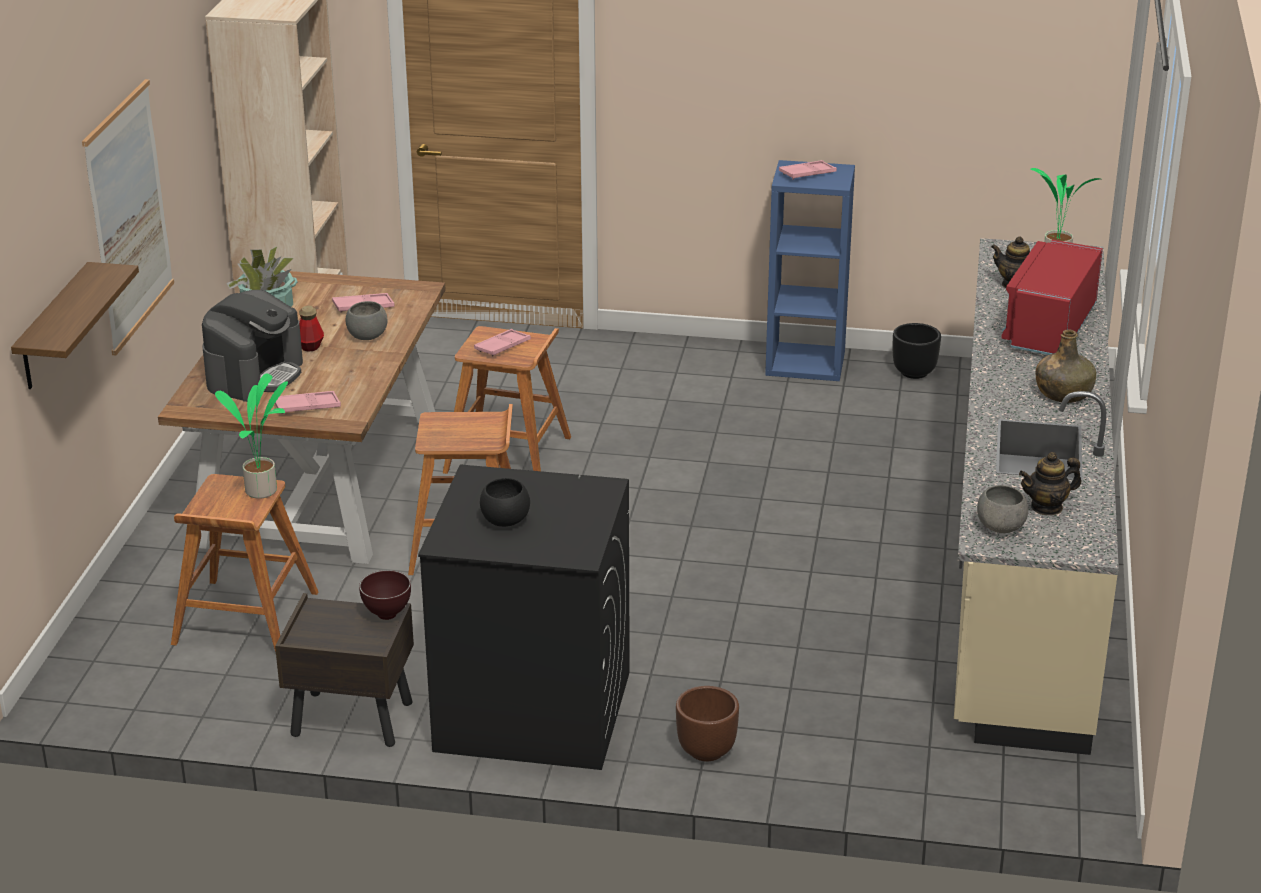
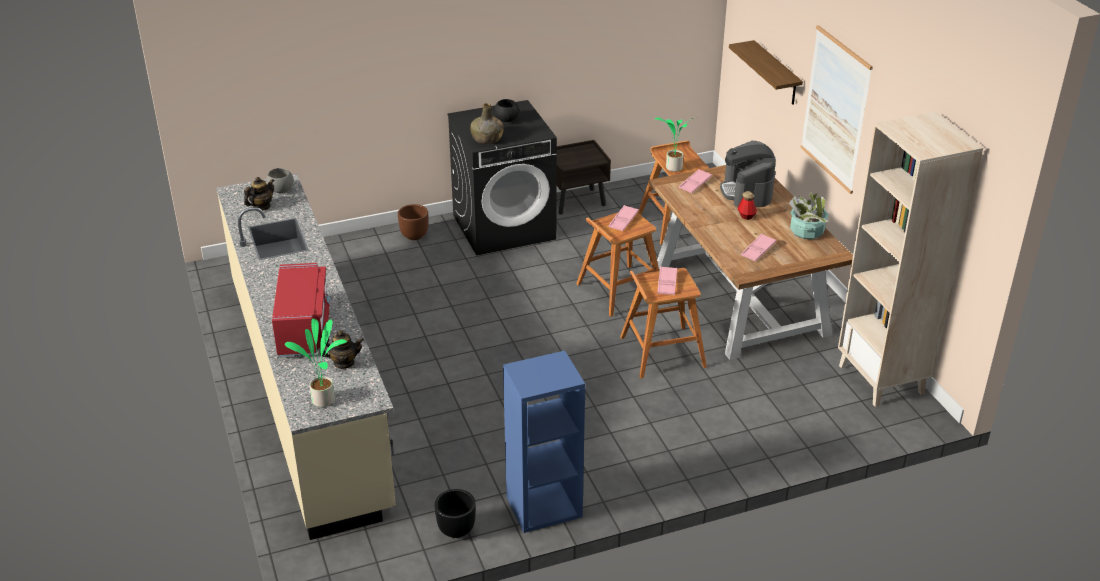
camera: 150 degrees right, 5 degrees up
grey bowl [346,301,387,340] -> none
brown bowl [359,570,411,620] -> none
pink tray [779,160,837,180] -> pink tray moved to [609,205,639,231]
green bottle [1036,329,1096,403] -> green bottle moved to [470,103,504,144]

